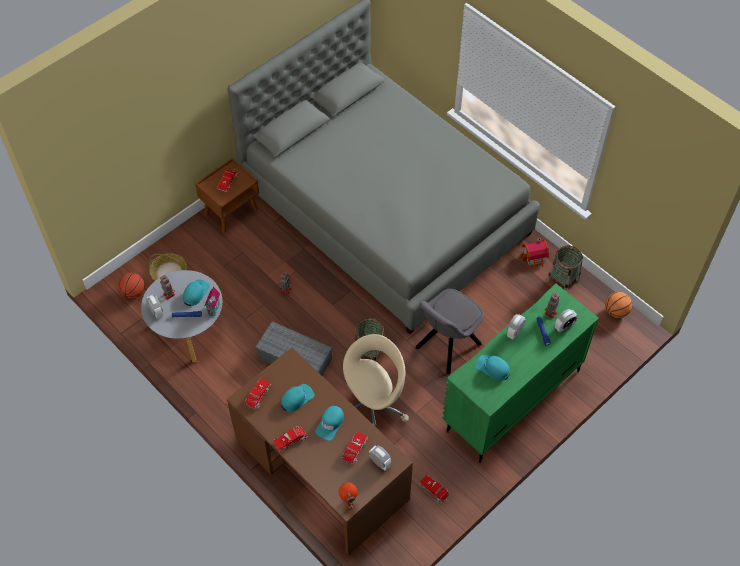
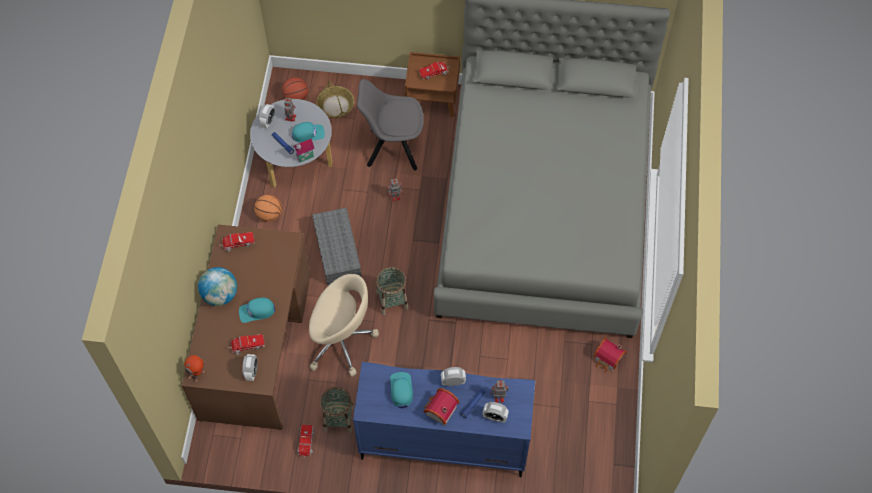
camera: 50 degrees right, 5 degrees up
toy truck [273,426,308,452] -> globe [198,267,237,306]
turquoise cap [281,384,315,412] -> none
grey chair [416,289,484,374] -> grey chair moved to [357,79,424,171]
green dresser [442,283,599,463] -> blue dresser [353,362,536,477]
basket [546,246,583,292] -> basket moved to [320,387,354,433]
basketball [605,292,632,318] -> basketball moved to [254,195,282,222]
none -> toy house [423,388,460,425]

